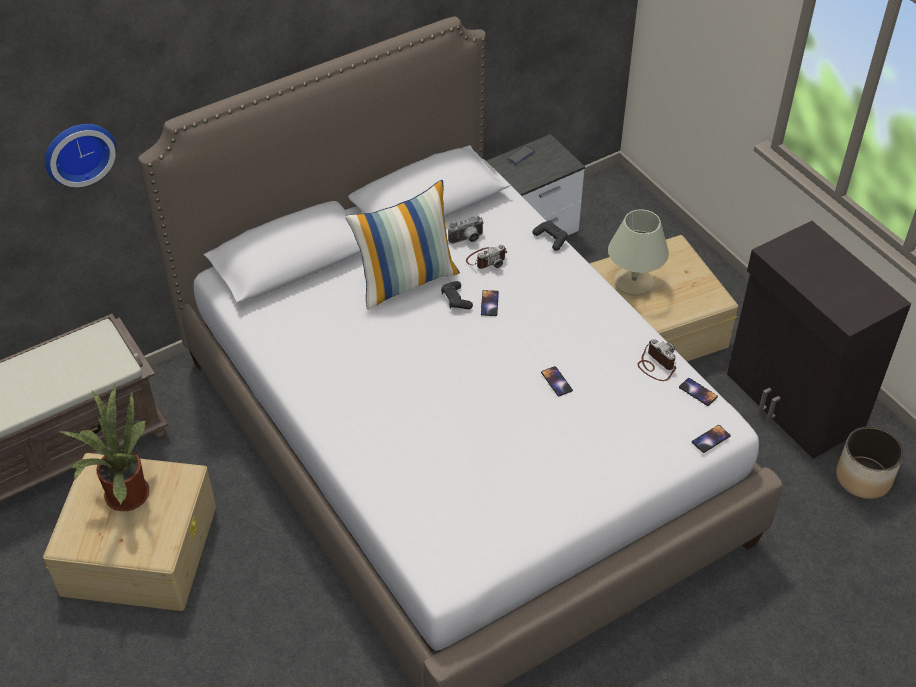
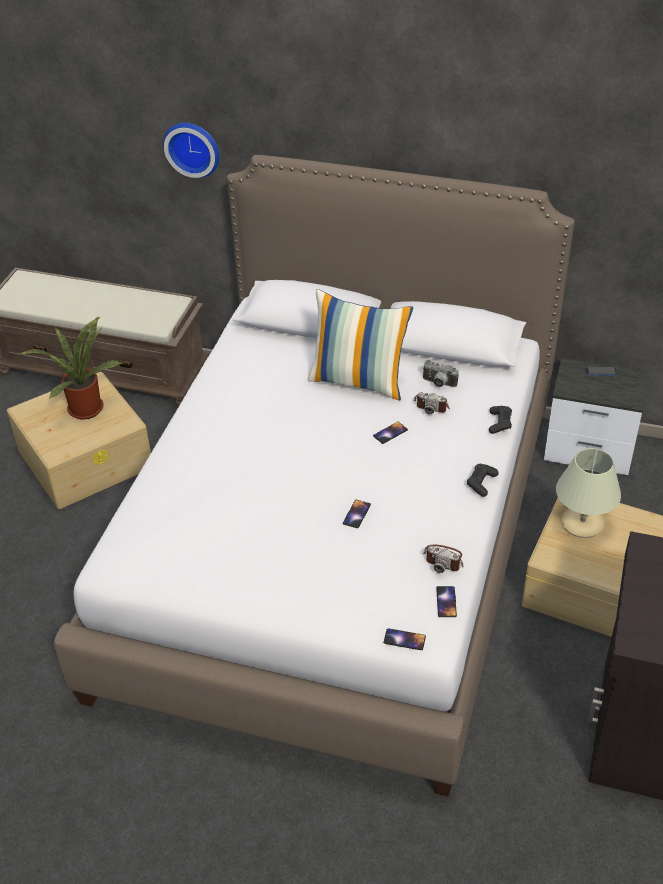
camera: 50 degrees right, 5 degrees down
black game controller [441,281,473,309] -> black game controller moved to [467,464,499,497]
camera [637,339,676,381] -> camera turned 105 degrees clockwise [423,545,464,573]
planter [836,427,904,499] -> none

